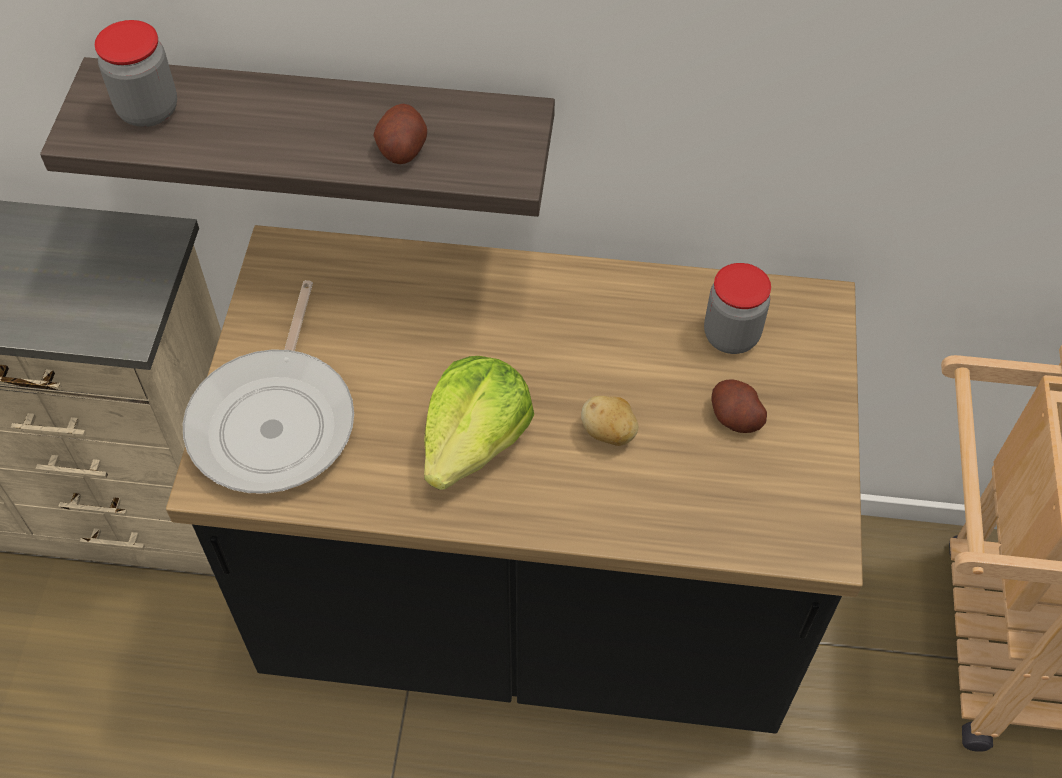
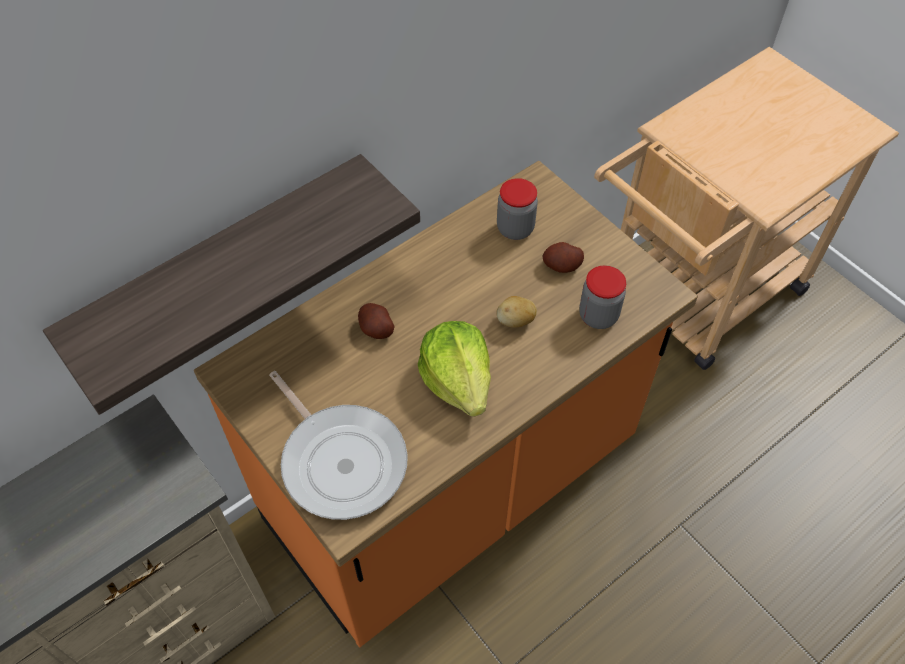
camera: 45 degrees left, 0 degrees up
jar [95,20,177,127] -> jar moved to [579,266,626,329]
black counter [166,225,863,734] -> orange counter [194,161,698,647]
potato [373,104,427,164] -> potato moved to [358,303,395,339]

